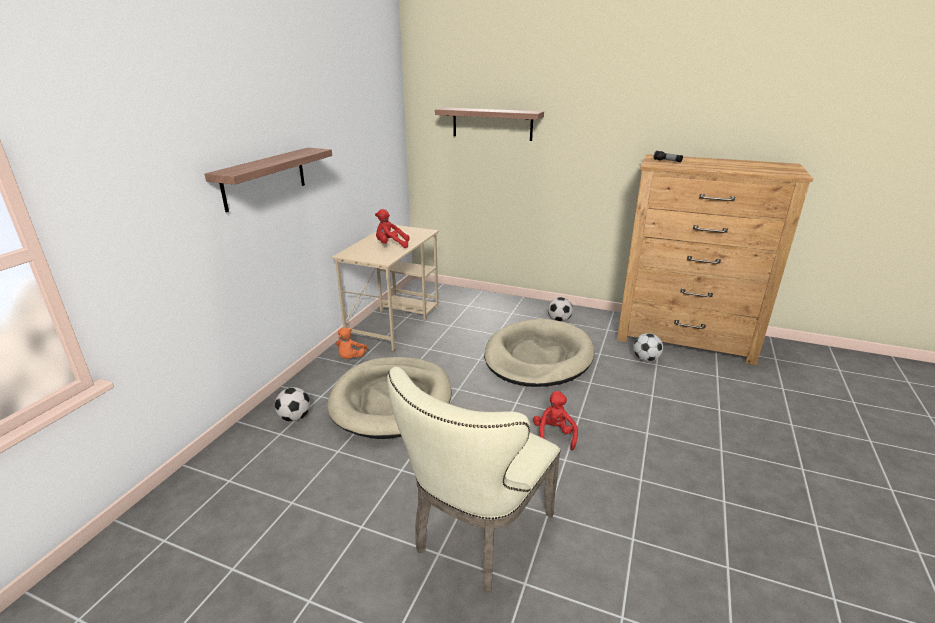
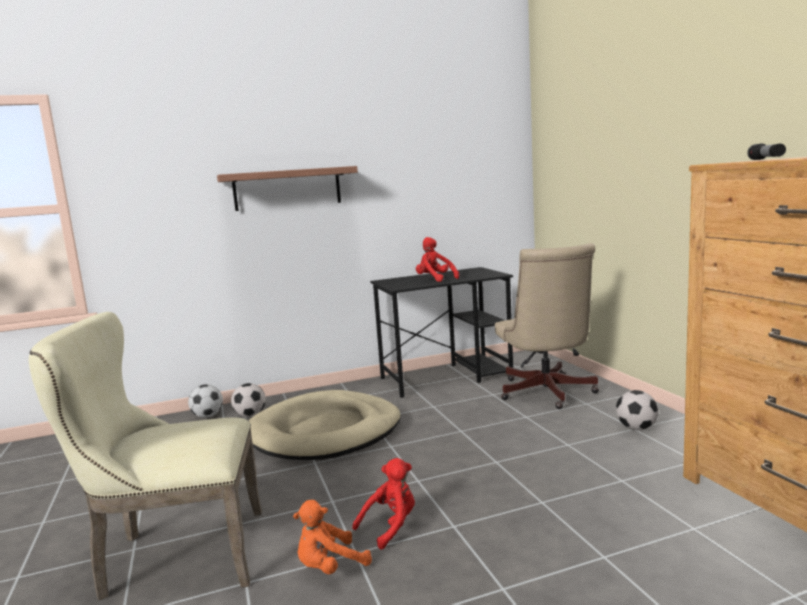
camera: 50 degrees right, 15 degrees down
beige desk [332,225,439,351] -> black desk [370,267,513,398]
orange plush toy [336,327,368,359] -> orange plush toy moved to [293,500,372,574]
shelf [435,107,544,141] -> none
beige dog bed [484,319,594,387] -> none
football [633,333,663,362] -> football moved to [188,384,223,418]
none -> beige office chair [495,243,599,409]

